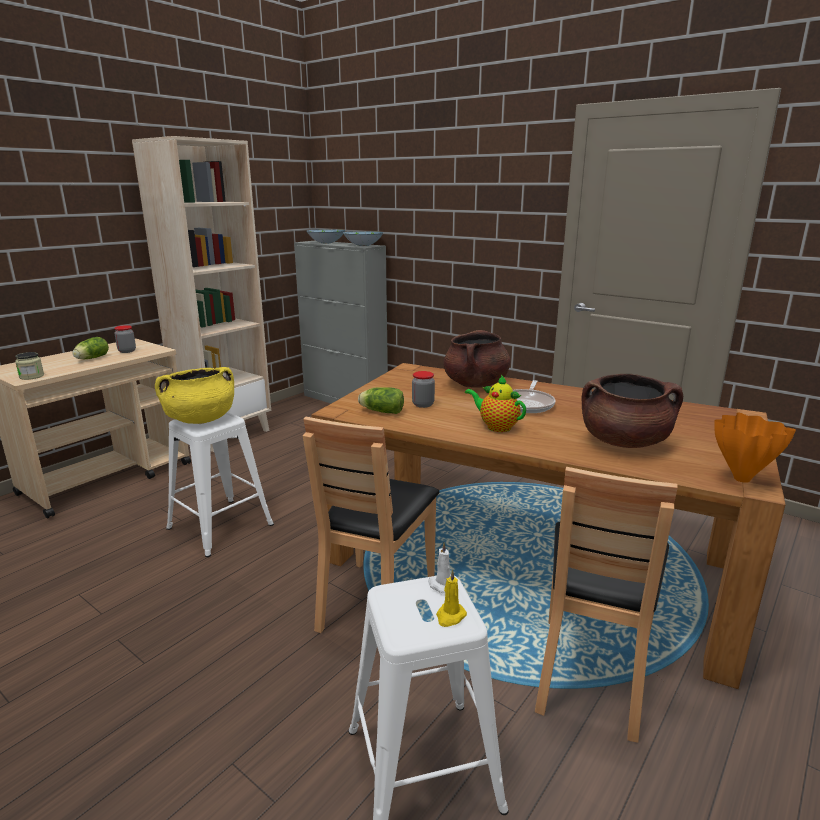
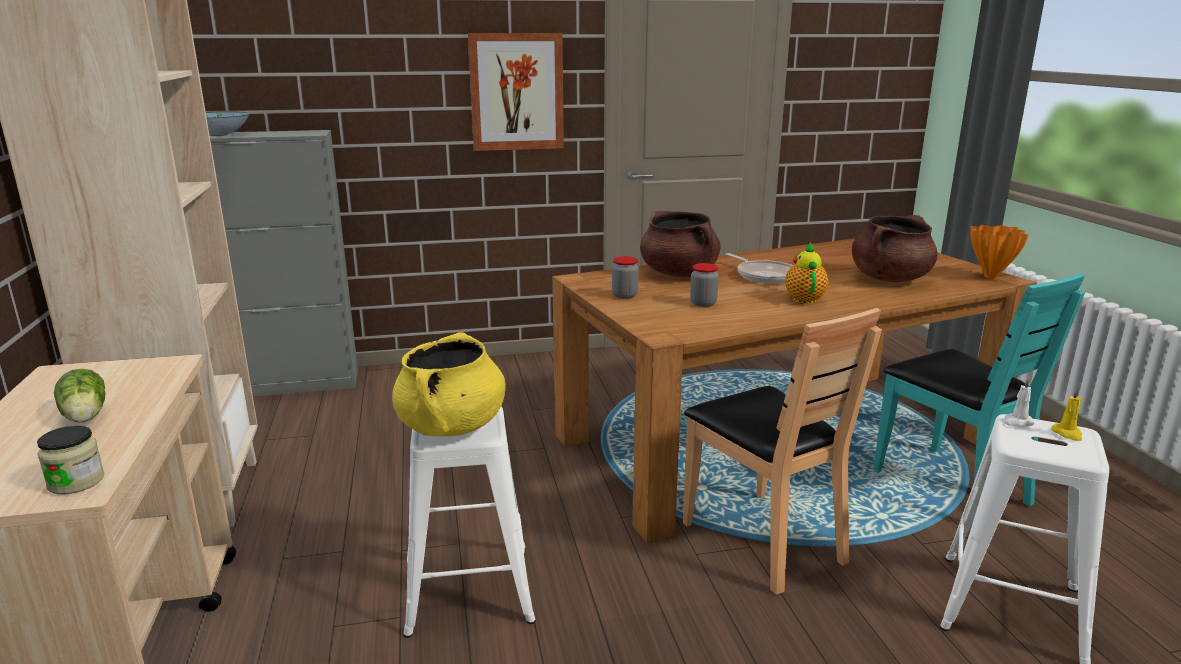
camera: 50 degrees left, 0 degrees up
jar [114,325,136,353] -> jar moved to [612,256,639,299]
bowl [343,231,384,246] -> none
lettuce [358,387,404,414] -> none
teapot [465,375,526,432] -> teapot turned 105 degrees clockwise [785,242,828,304]
brown chair [535,467,678,743] -> turquoise chair [873,273,1085,507]
none -> picture [468,33,564,151]

